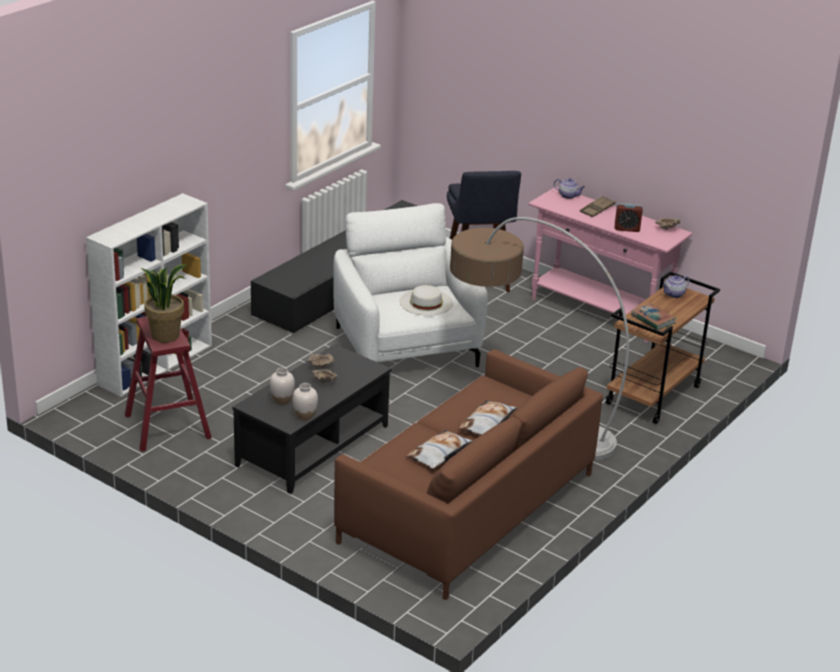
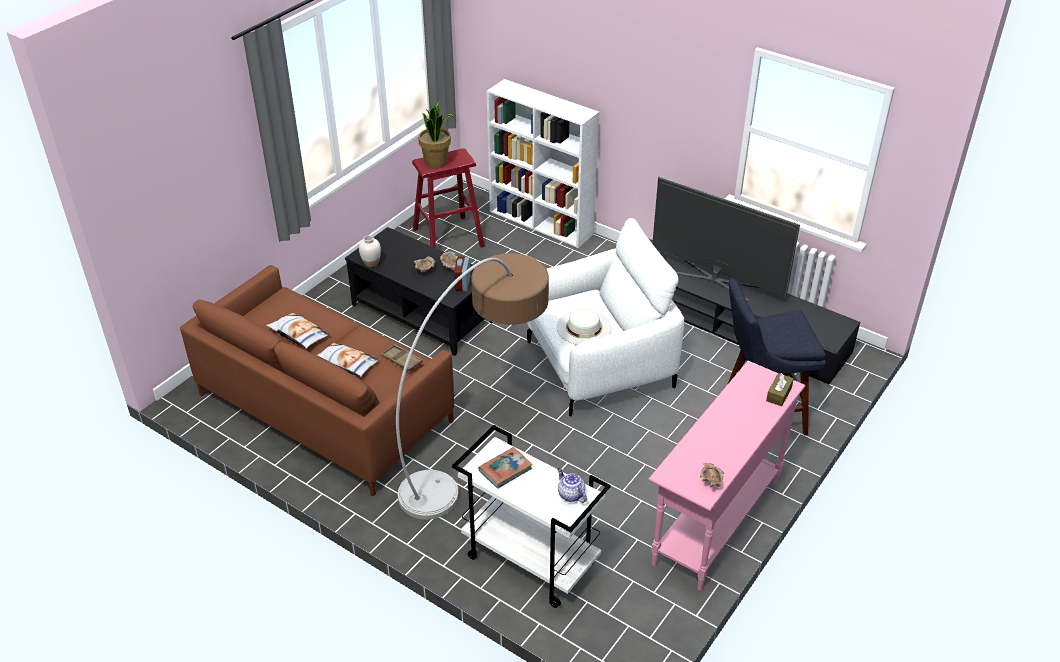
camera: 90 degrees right, 10 degrees up
white vase [270,367,295,405] -> none
teapot [554,178,585,199] -> brown tissue box [766,373,794,406]
brown tray [580,196,616,217] -> brown tray moved to [381,344,423,371]
brown cart [605,271,720,424] -> white cart [452,425,611,608]
alarm clock [615,203,642,232] -> alarm clock moved to [454,256,470,291]
none -> television [652,177,800,301]

